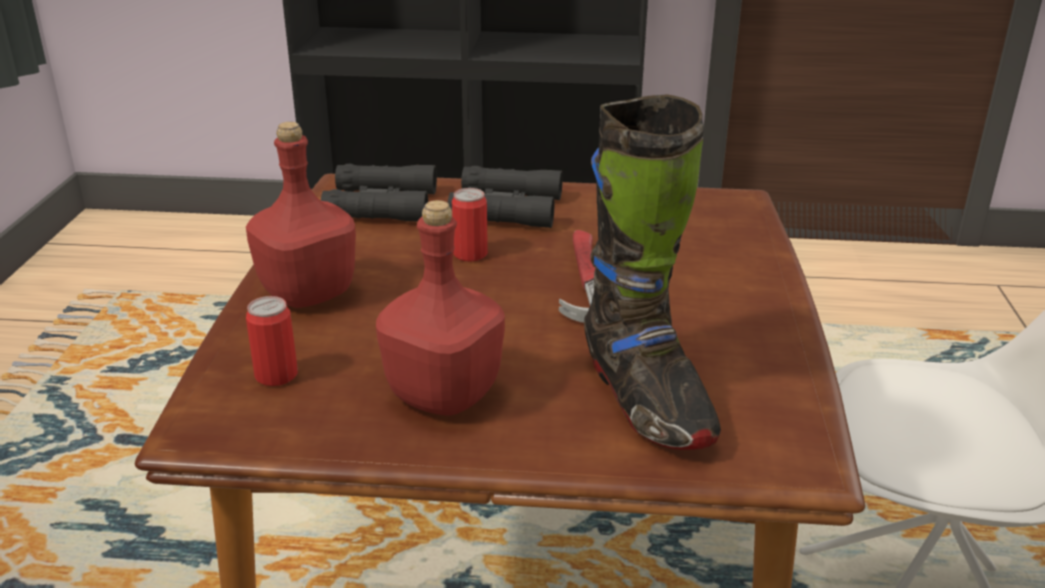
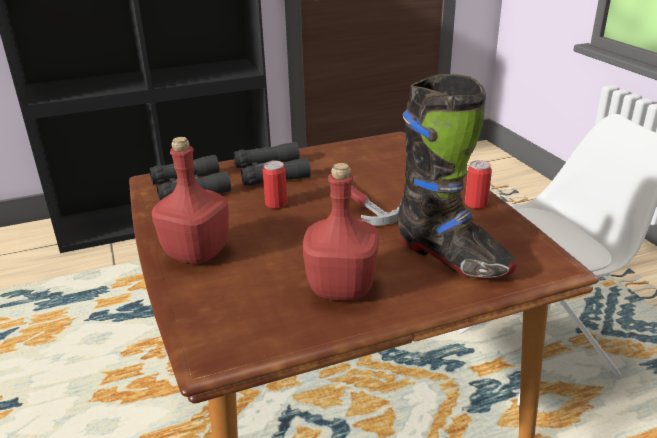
camera: 25 degrees left, 0 degrees up
can [246,296,298,386] -> can moved to [465,160,492,209]

